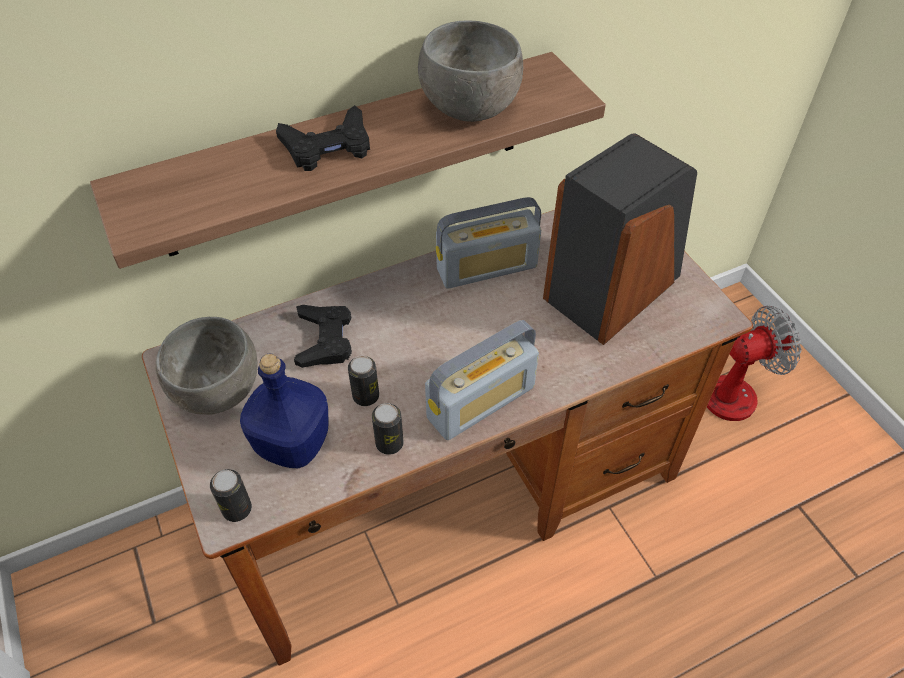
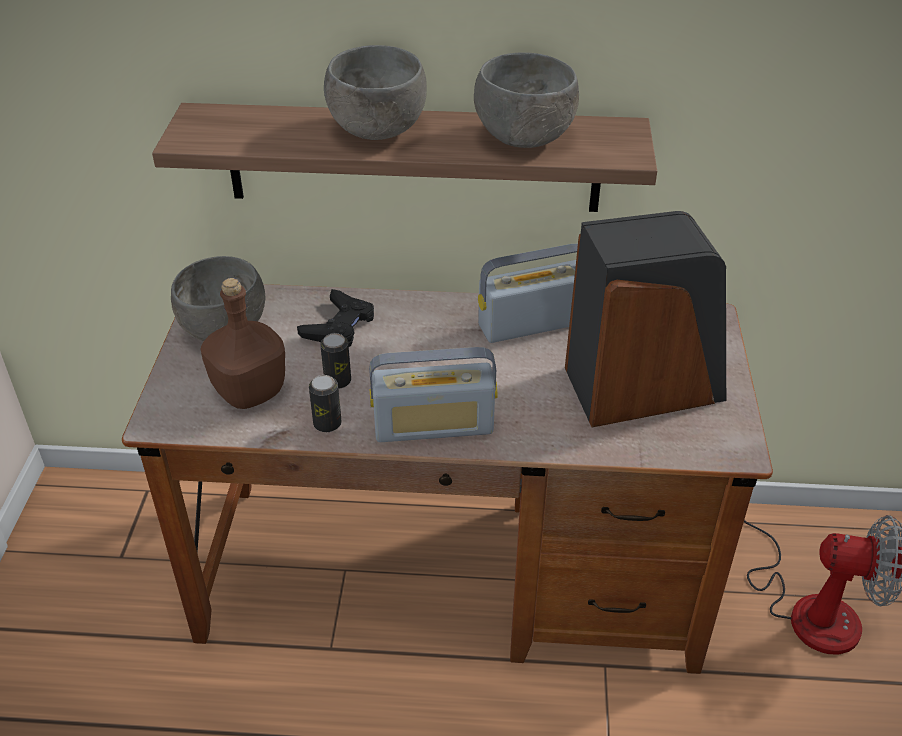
camera: 30 degrees right, 10 degrees down
can [210,469,252,522] -> none
blue bottle [240,354,329,468] -> brown bottle [201,278,285,409]
black game controller [276,105,370,171] -> grey bowl [324,45,427,140]
radio [436,197,541,289] -> radio turned 150 degrees clockwise [478,244,578,343]

